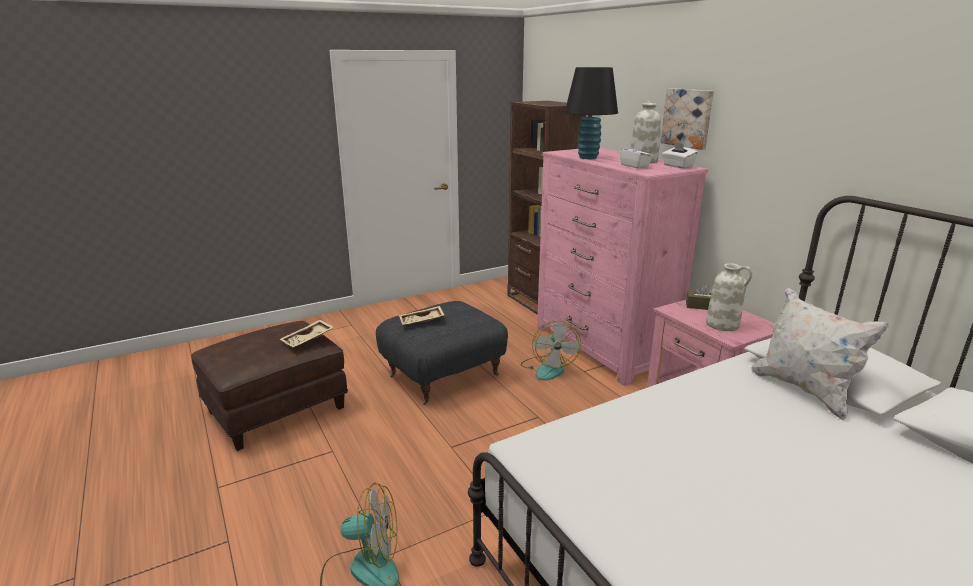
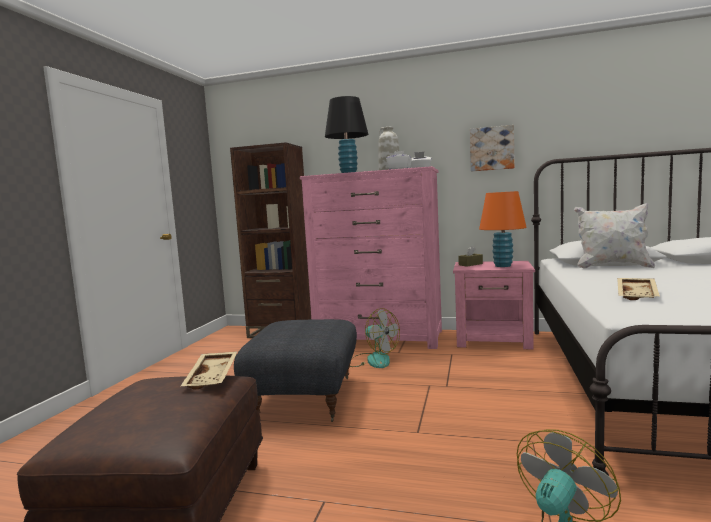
camera: 45 degrees left, 15 degrees down
beige tray [399,306,444,325] -> beige tray moved to [617,278,660,300]
picture [661,88,714,150] -> picture moved to [470,125,514,171]
white vase [706,263,752,331] -> orange table lamp [479,191,527,267]

